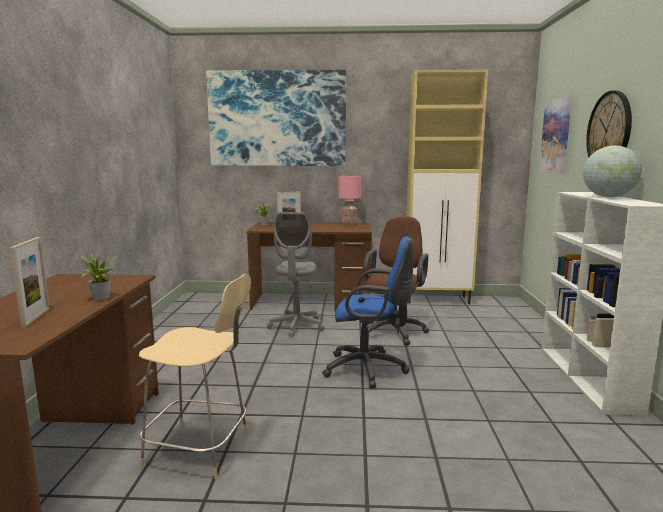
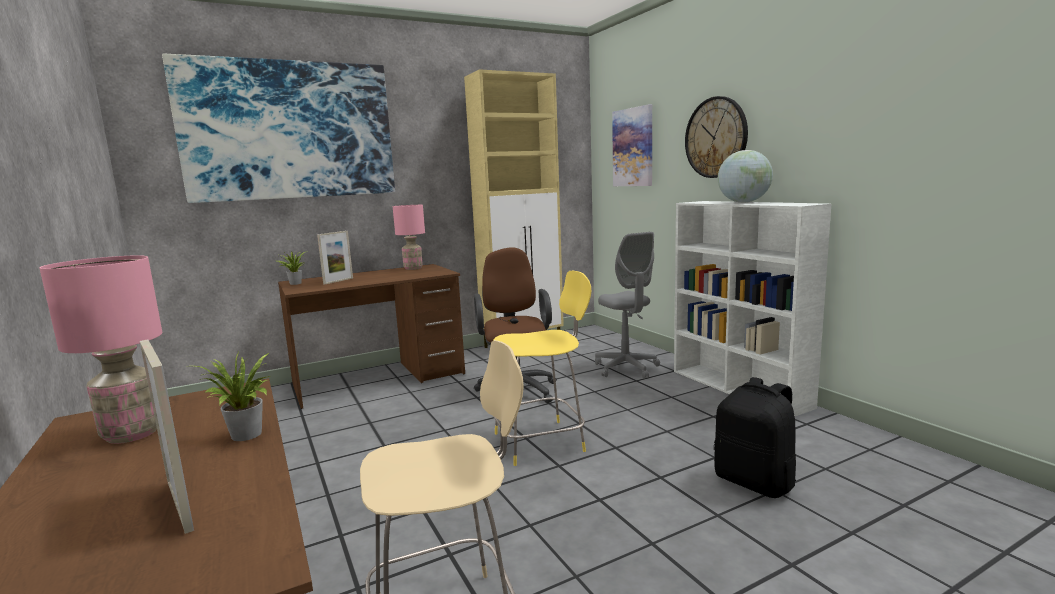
camera: 30 degrees left, 0 degrees up
grey office chair [267,212,324,337] -> grey office chair moved to [595,232,660,379]
blue office chair [322,237,414,389] -> yellow stool [493,271,591,466]
none -> pink table lamp [39,255,163,444]
none -> black backpack [714,377,796,498]

